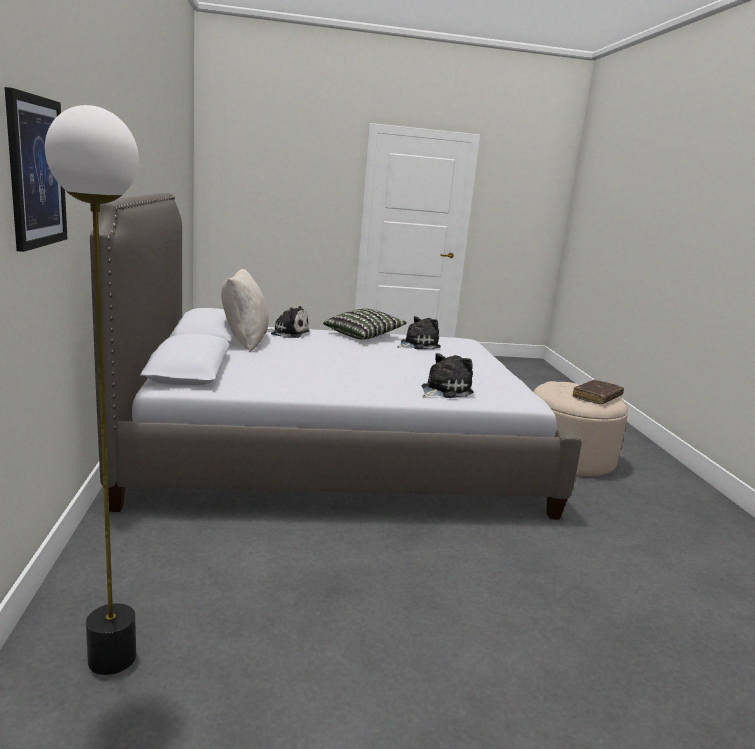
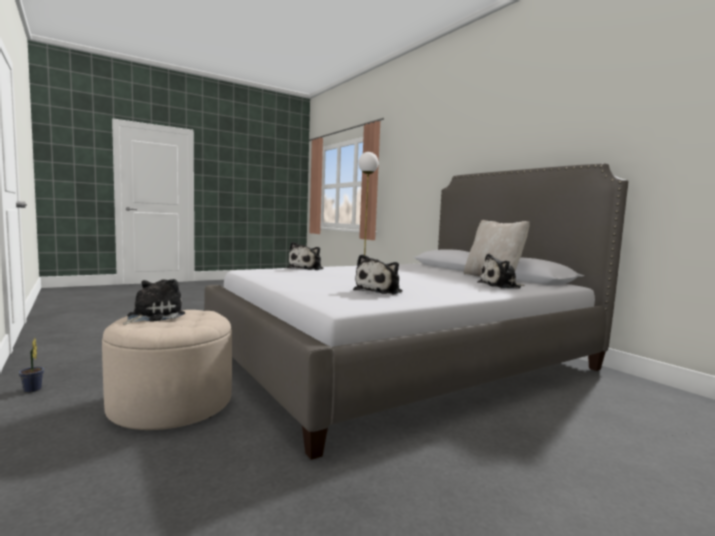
camera: 155 degrees right, 10 degrees down
picture [5,87,67,252] -> none
pillow [323,308,407,340] -> none
brown book [572,380,624,404] -> plush toy [123,279,185,325]
none -> potted plant [18,338,44,393]

